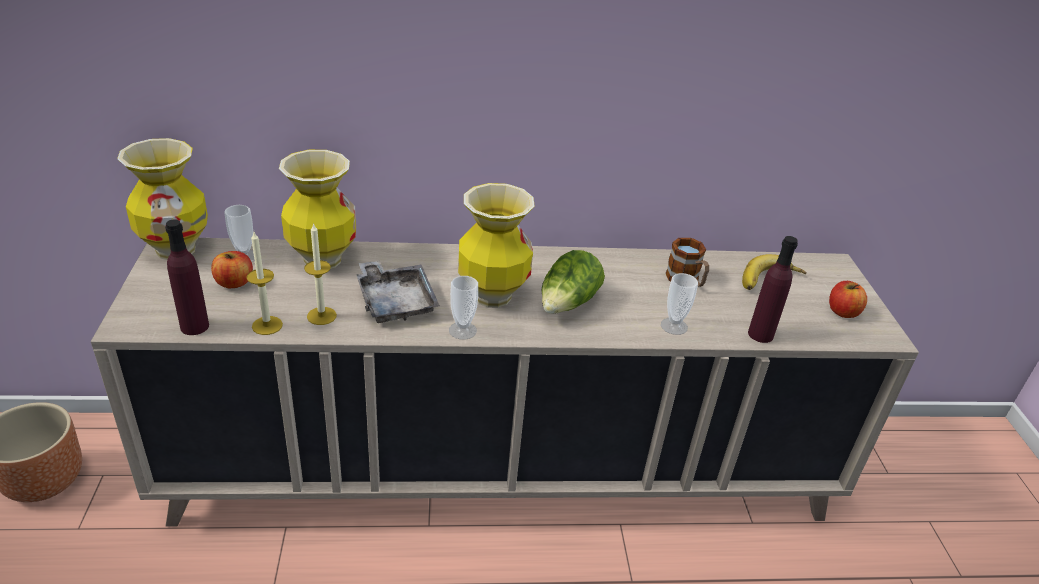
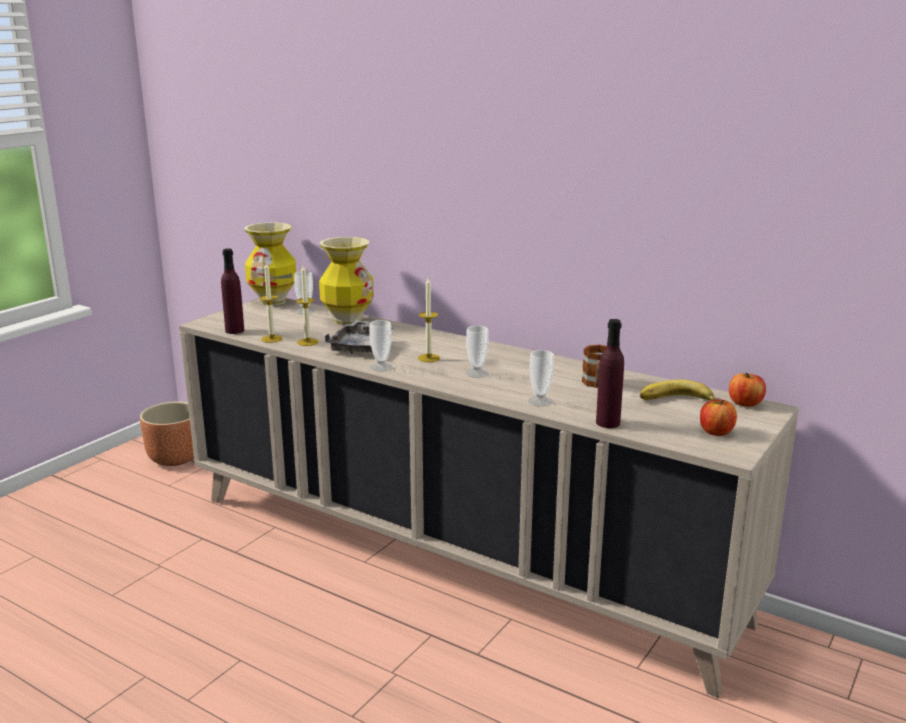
camera: 40 degrees right, 15 degrees down
apple [211,251,253,288] -> apple moved to [729,373,766,407]
vase [458,183,535,308] -> candle [418,278,440,362]
lettuce [541,250,605,314] -> cup [466,326,489,378]

